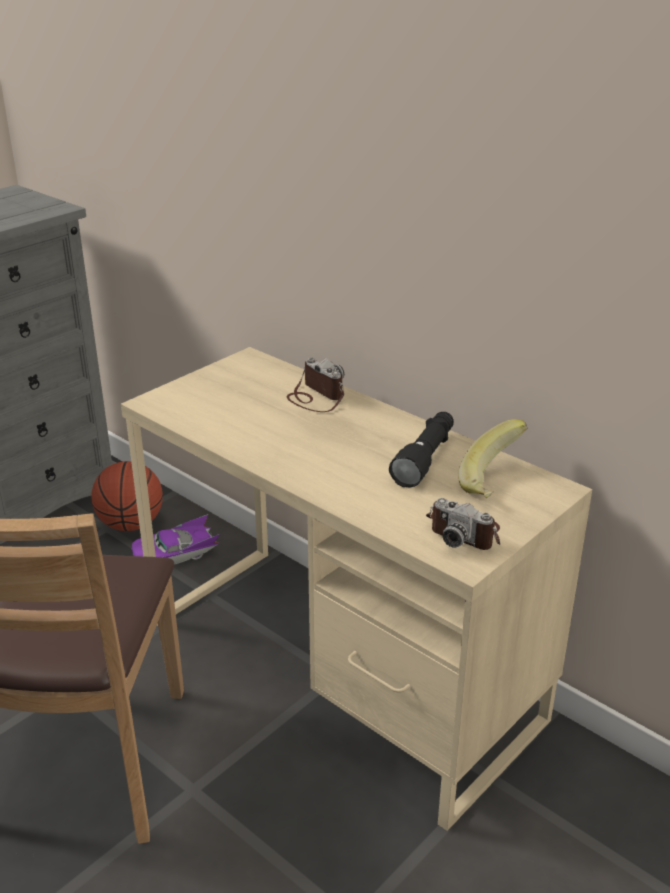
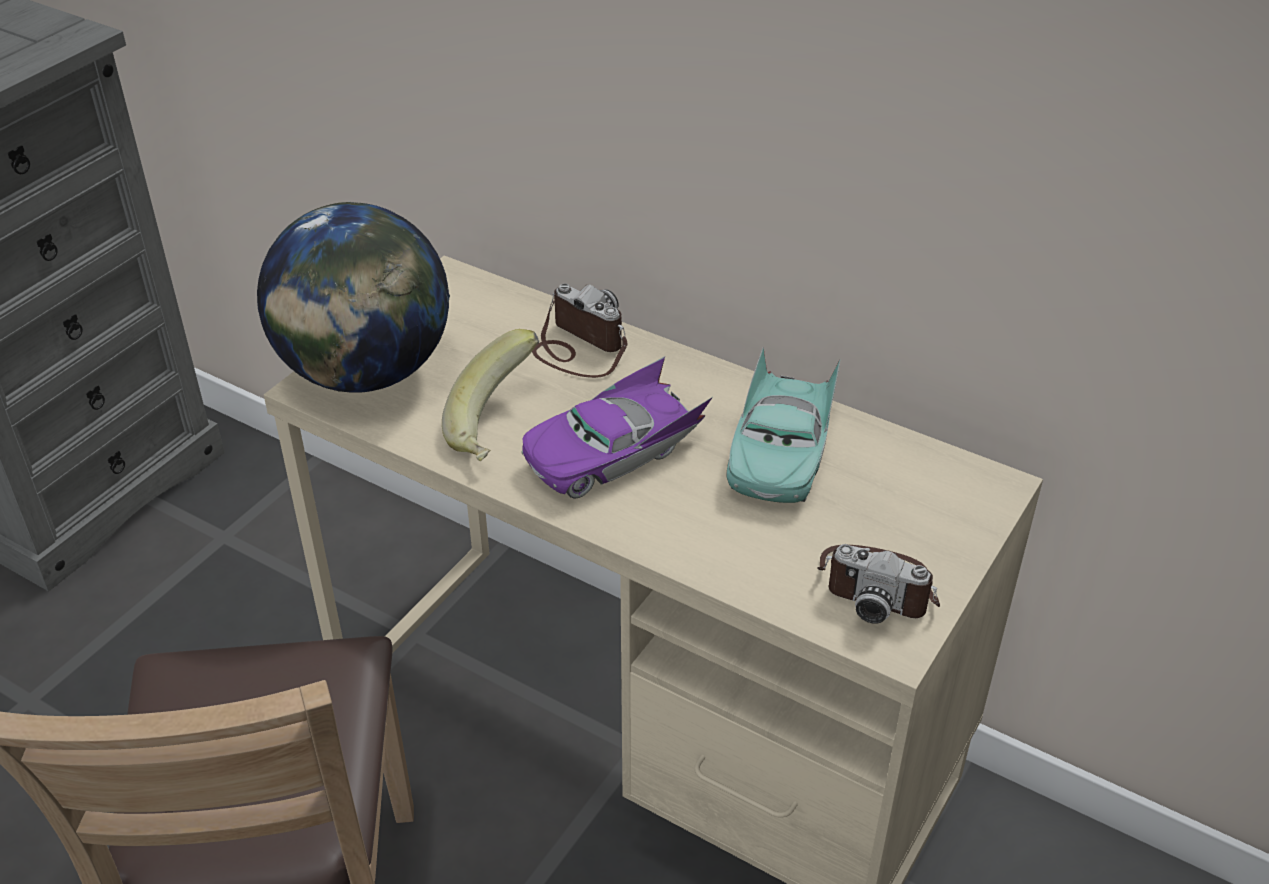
camera: 10 degrees left, 10 degrees up
basketball [91,461,163,531] -> none
purple toy car [132,514,220,565] -> purple toy car moved to [521,356,713,498]
black flashlight [389,412,454,487] -> turquoise toy car [727,347,840,503]
banana [458,419,528,498] -> banana moved to [442,329,539,461]
none -> globe [257,202,450,393]

